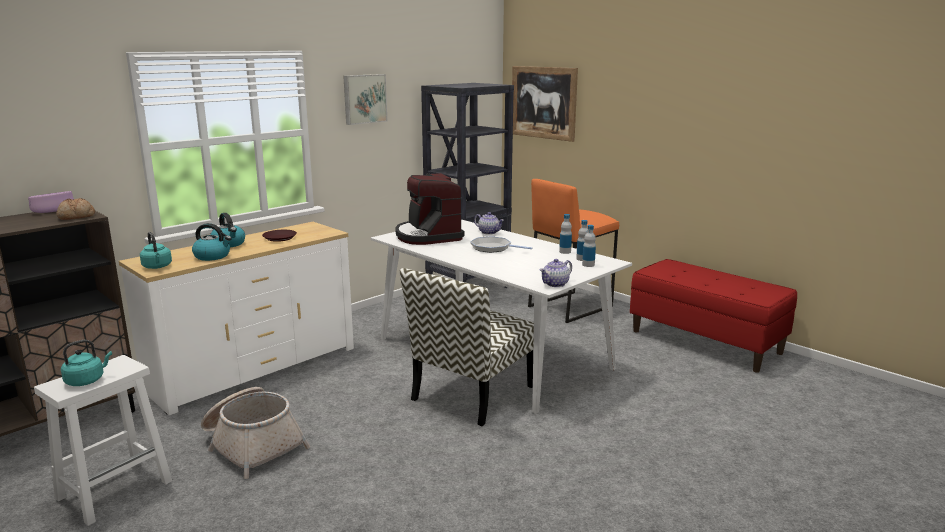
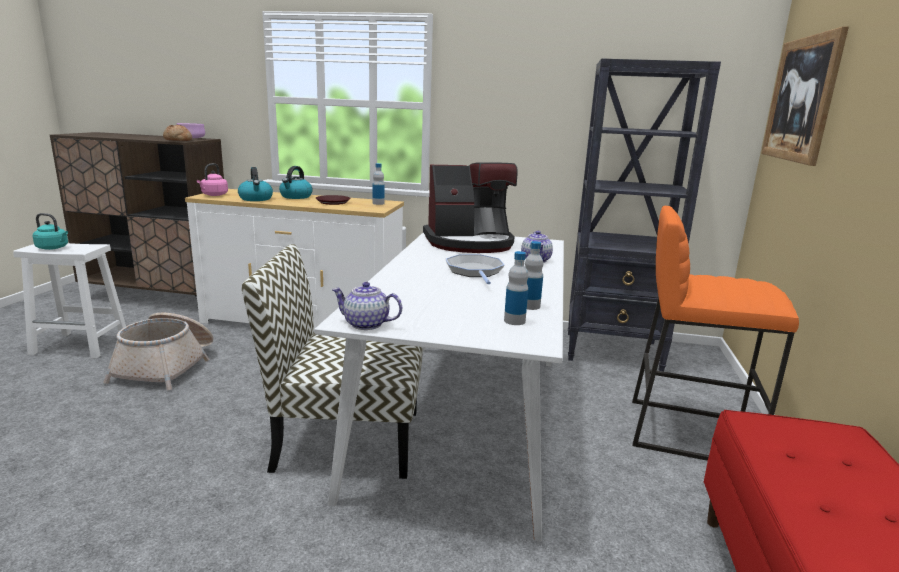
camera: 55 degrees right, 0 degrees up
turquoise kettle [140,232,172,269] -> pink kettle [197,163,228,196]
picture [343,74,387,125] -> none
coffee machine [395,173,464,245] -> coffee machine turned 135 degrees counterclockwise [423,162,518,253]
bottle [582,225,596,267] -> bottle moved to [372,163,385,205]

